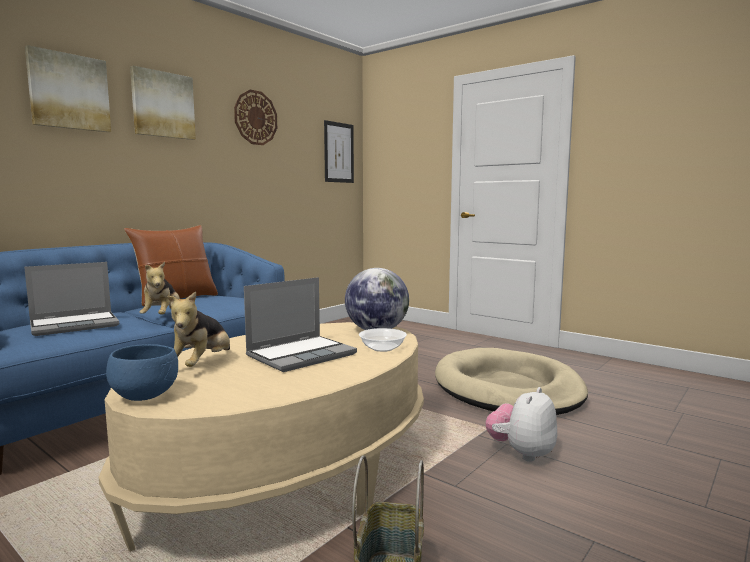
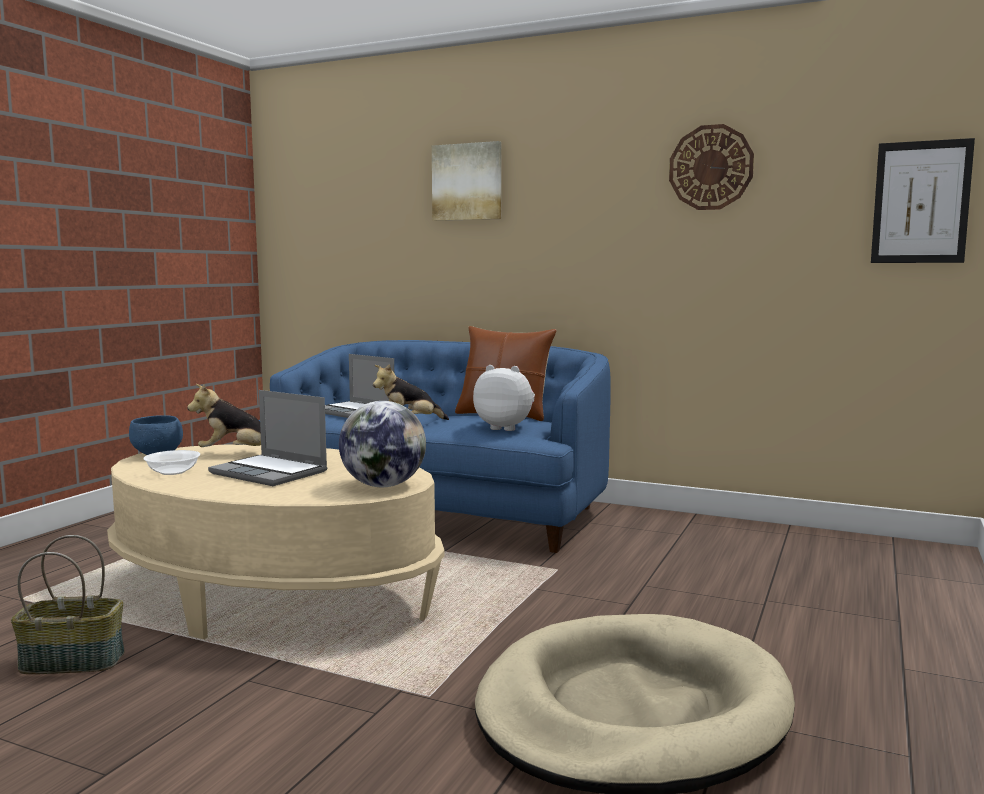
camera: 75 degrees right, 0 degrees up
picture [130,66,196,140] -> none
bowl [359,328,407,352] -> bowl moved to [144,450,200,475]
plush toy [485,387,557,462] -> plush toy moved to [473,365,535,431]

